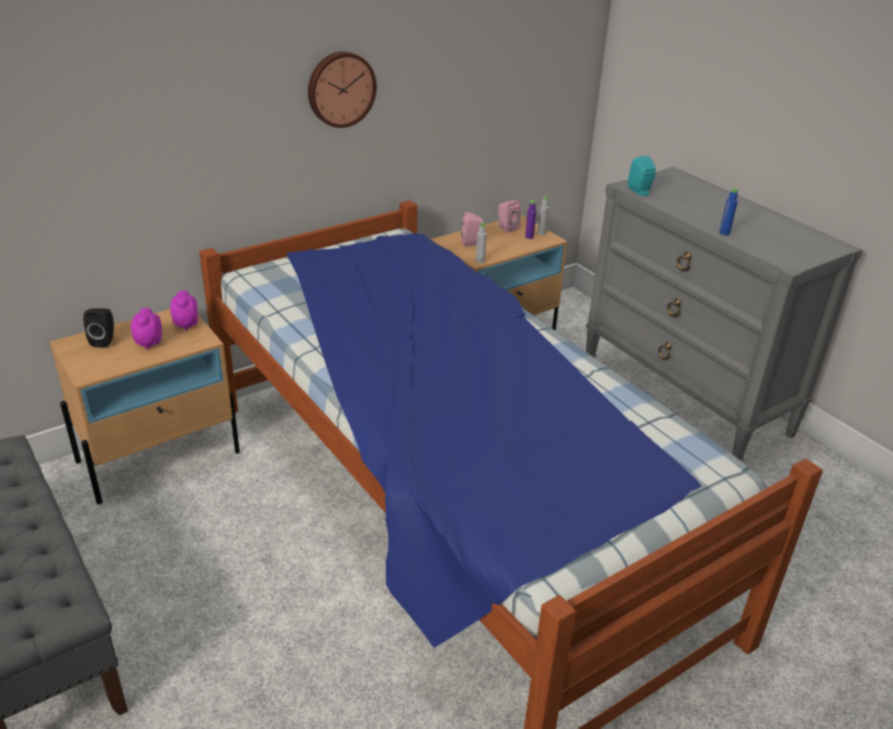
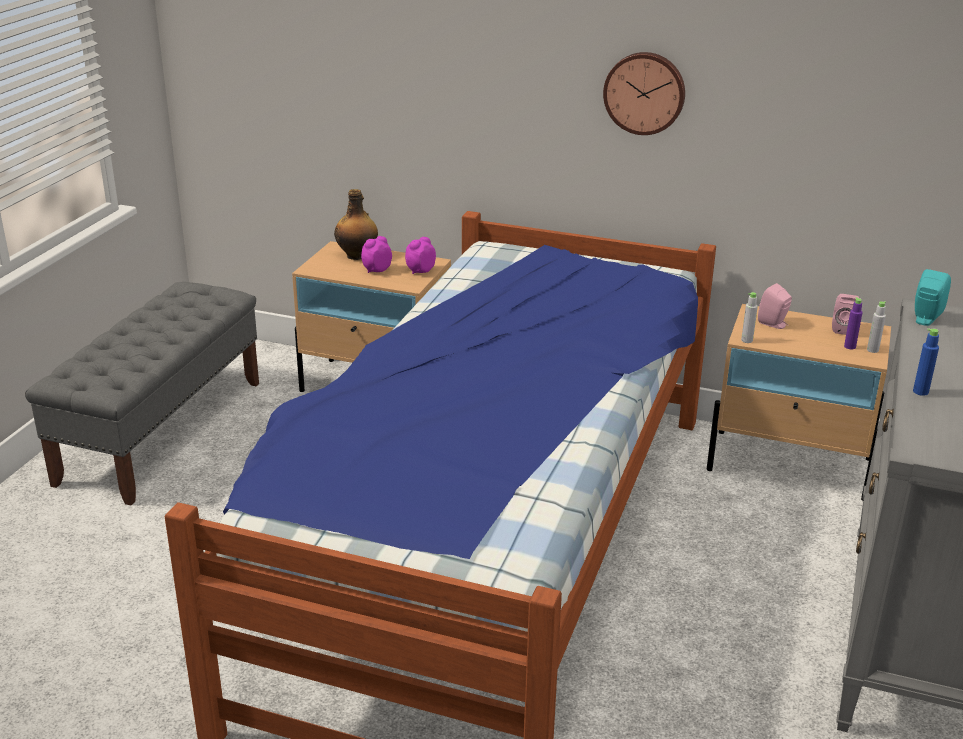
camera: 55 degrees right, 5 degrees down
black speaker [83,308,114,348] -> bottle [334,189,378,260]

